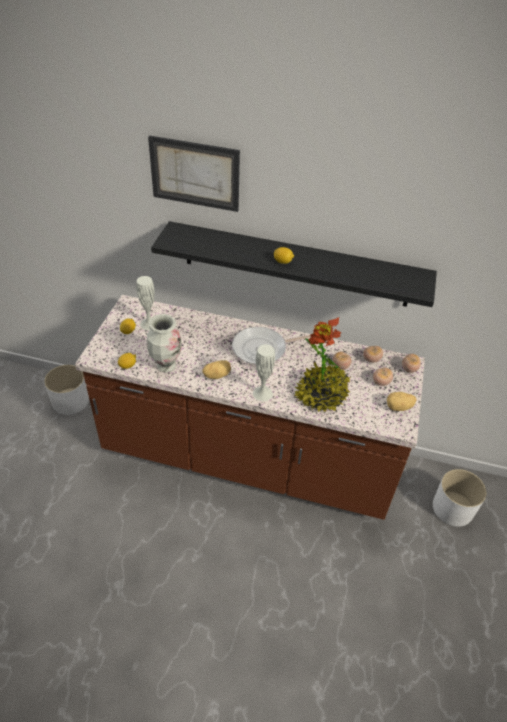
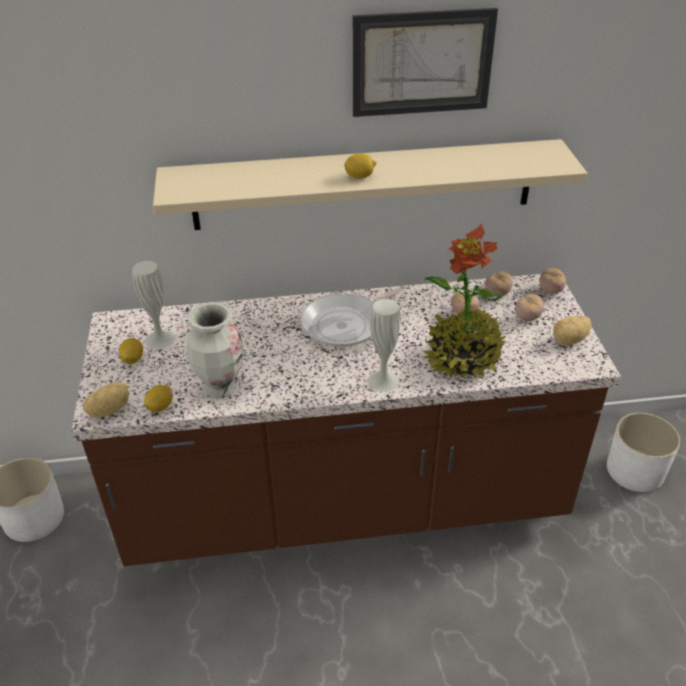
camera: 20 degrees left, 5 degrees down
picture [148,135,240,212] -> picture moved to [353,8,498,117]
black shelf [151,221,437,307] -> beige shelf [153,139,588,230]
potato [202,360,231,379] -> potato moved to [83,382,129,417]

